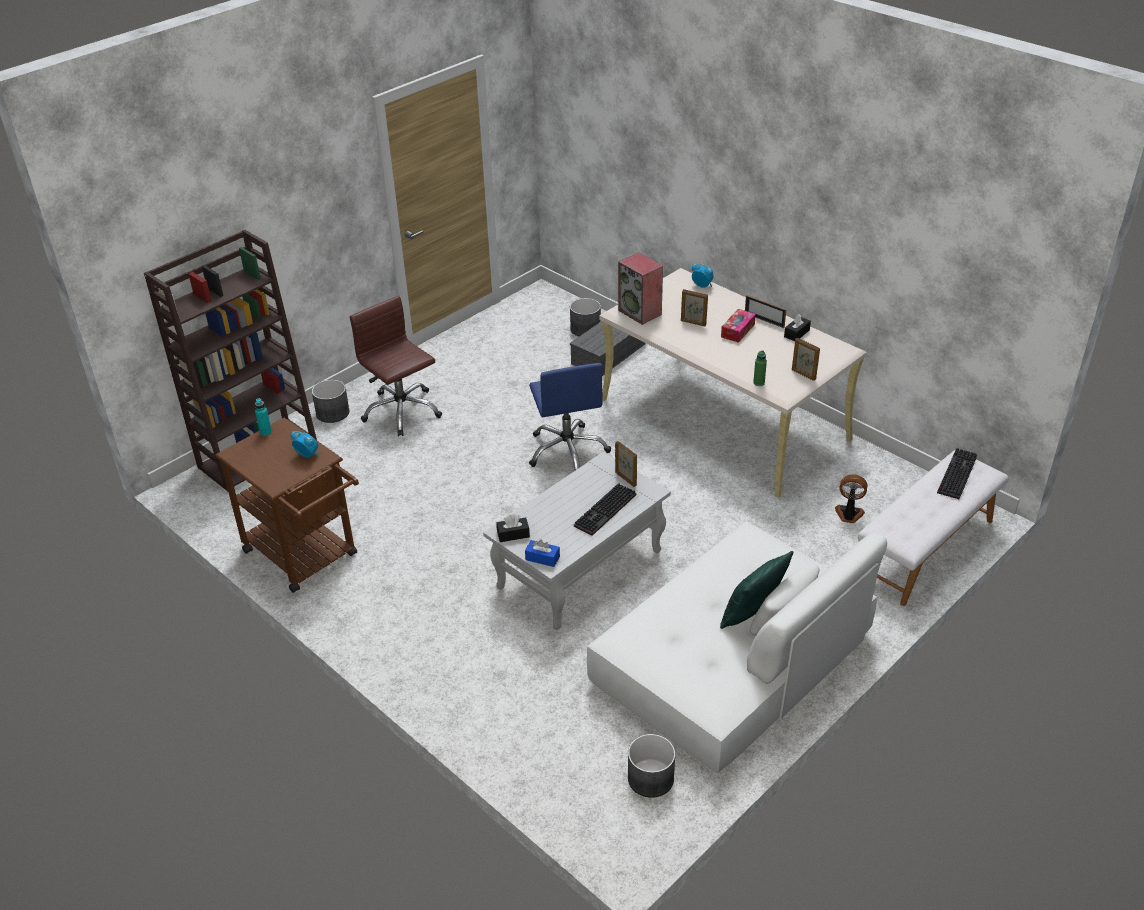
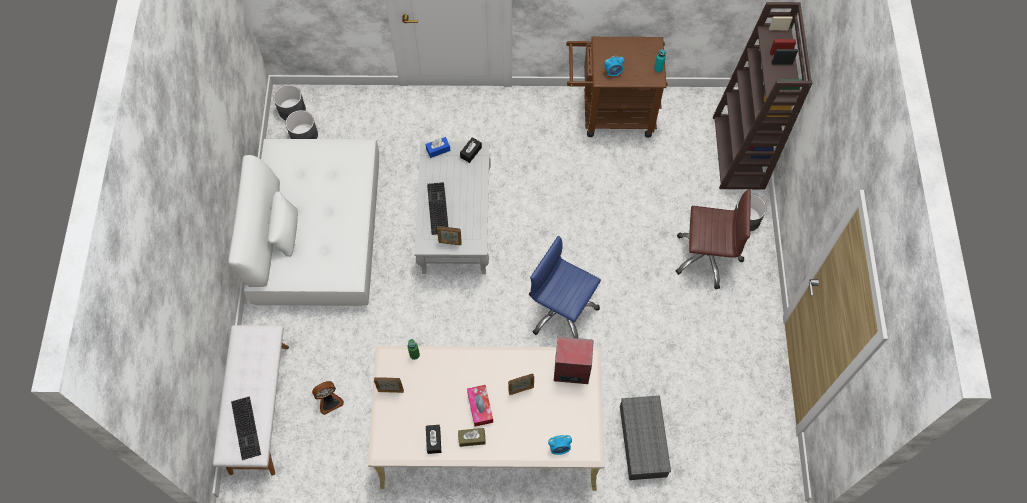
camera: 135 degrees right, 25 degrees up
grey planter [570,298,601,336] -> grey planter moved to [273,85,306,120]
green pillow [720,551,794,629] -> none
picture frame [745,295,786,328] -> brown tissue box [458,428,486,447]

